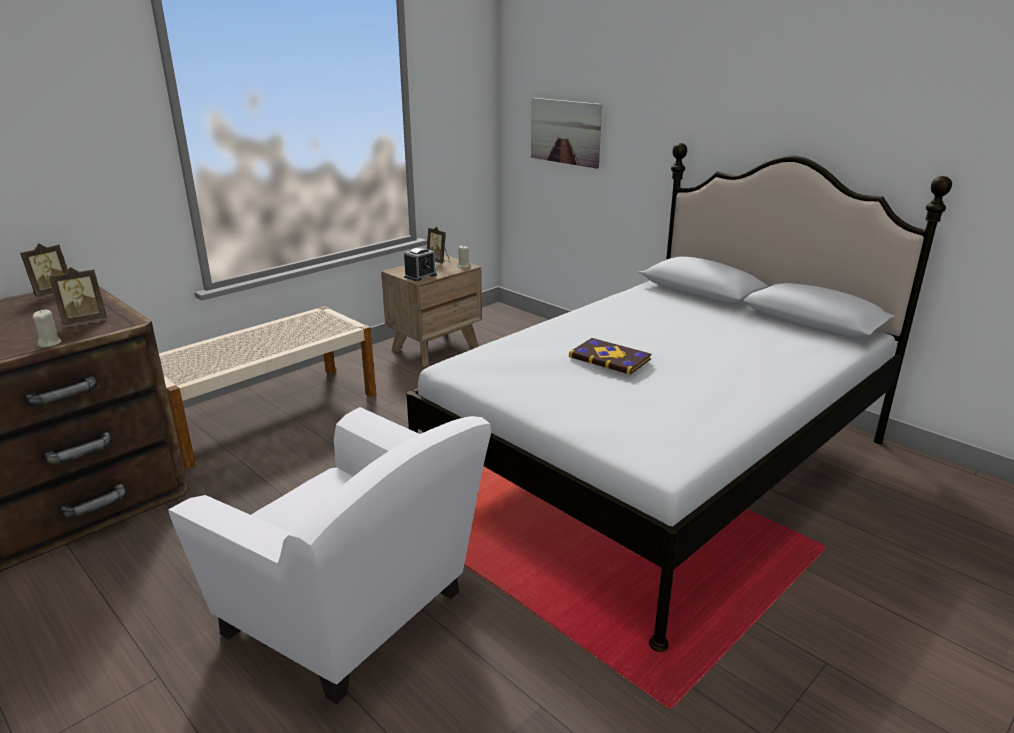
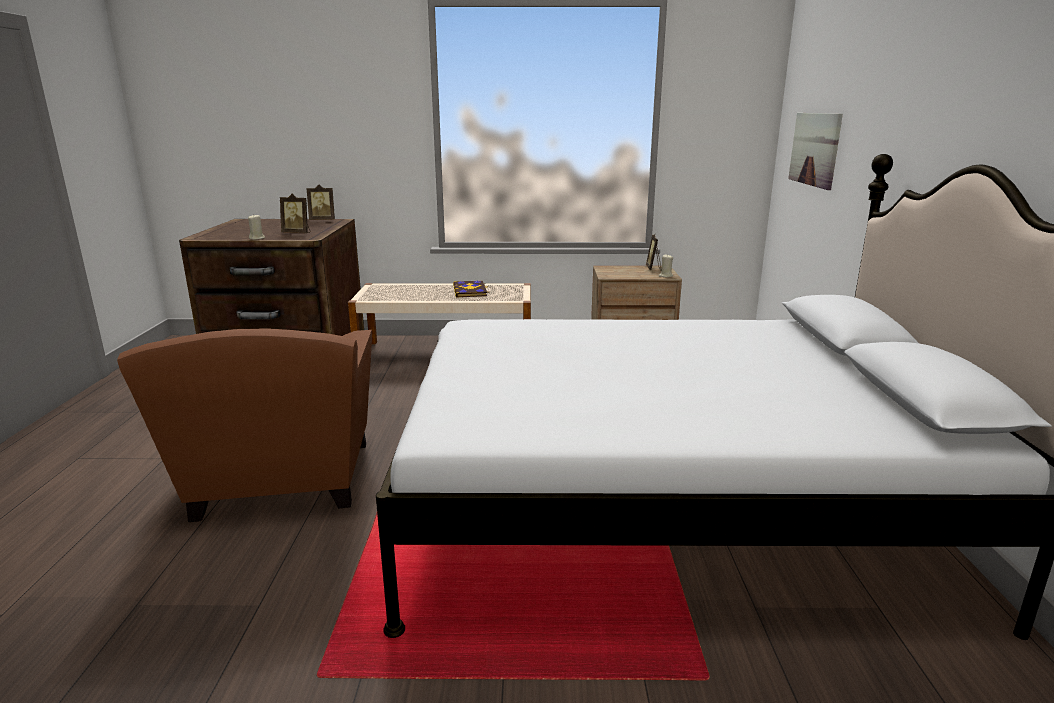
camera: 45 degrees right, 5 degrees down
white armchair [168,407,491,704] -> brown armchair [117,328,372,522]
alarm clock [404,248,437,281] -> none
book [569,338,652,375] -> book moved to [453,280,490,298]

